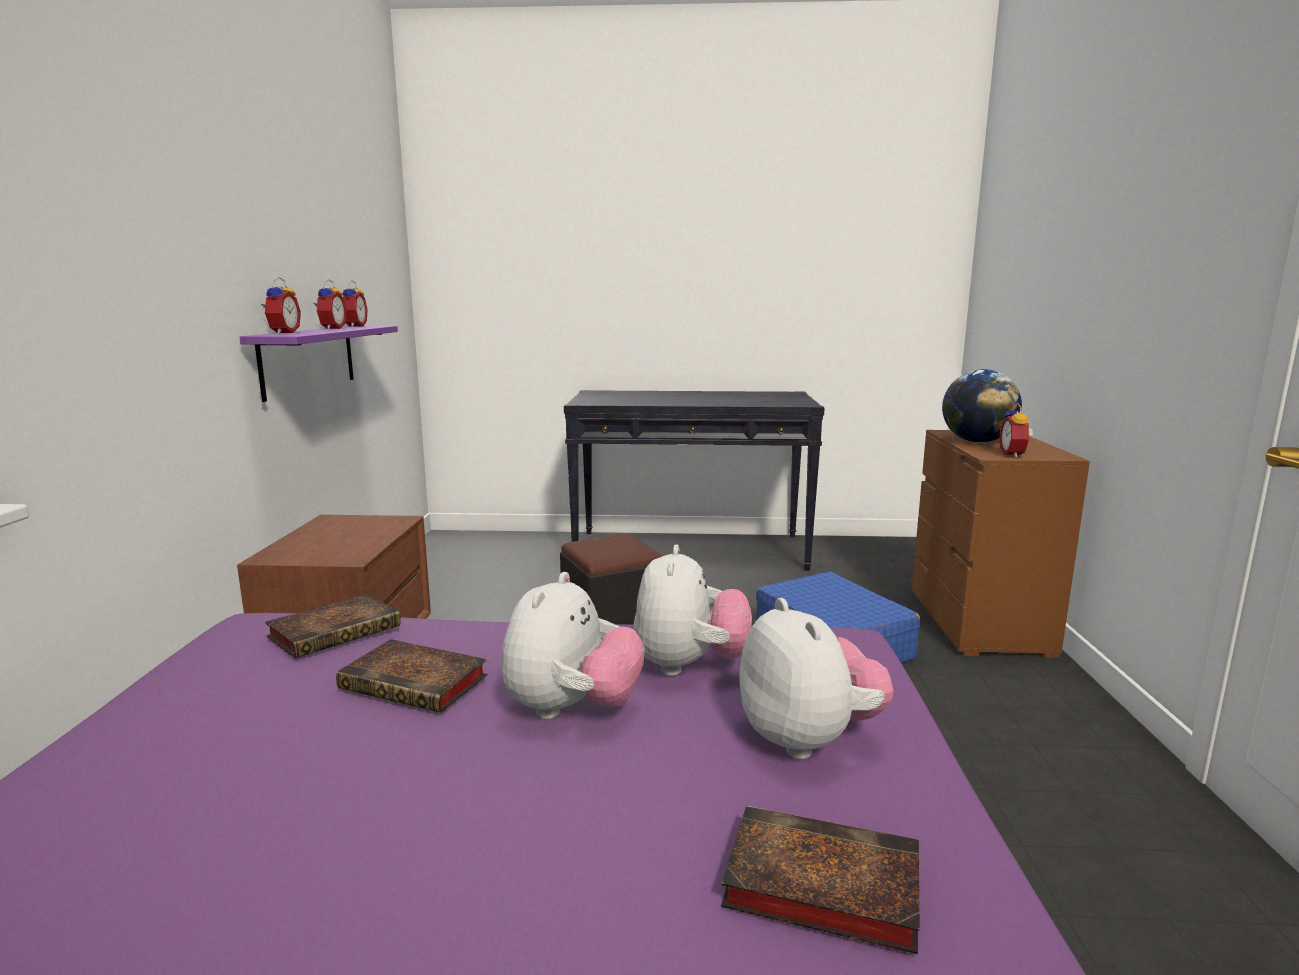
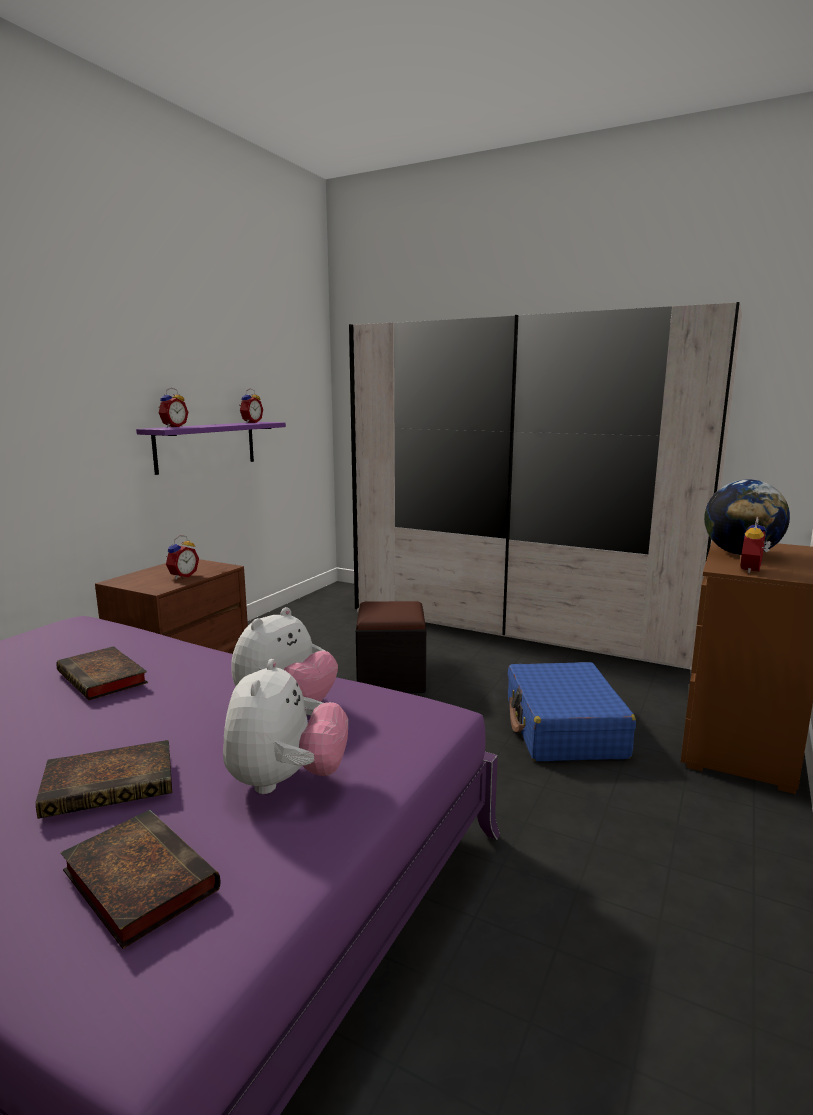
camera: 25 degrees right, 0 degrees up
book [265,594,401,658] -> book moved to [36,740,172,819]
alarm clock [314,279,347,329] -> alarm clock moved to [166,535,199,579]
plush toy [501,572,645,719] -> none
black console table [564,390,824,571] -> white wardrobe [349,302,742,670]

